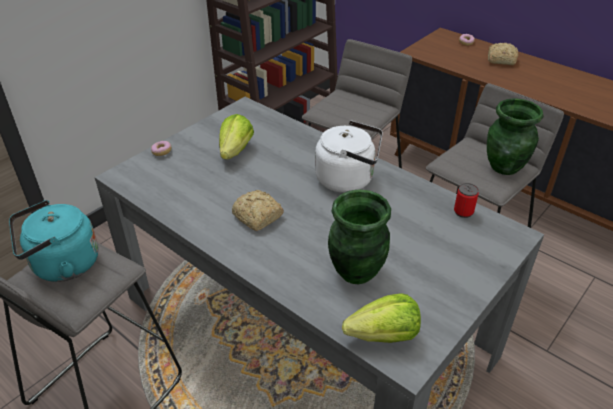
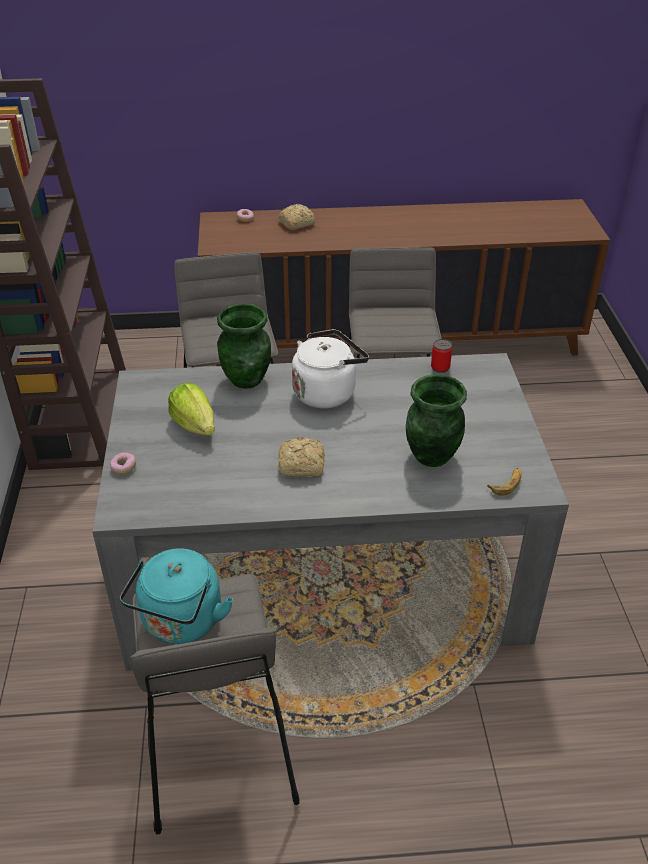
camera: 45 degrees left, 0 degrees up
lettuce [342,293,421,343] -> banana [487,468,522,495]
green vase [487,98,543,175] -> green vase moved to [217,304,271,389]

